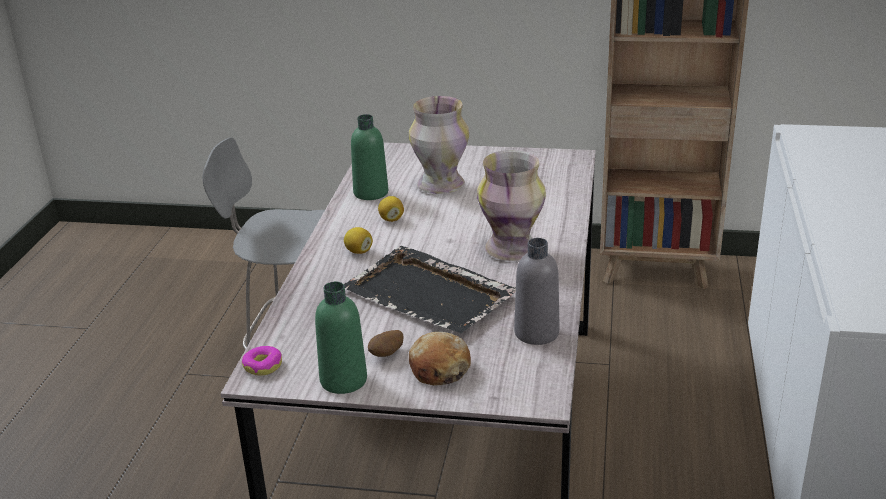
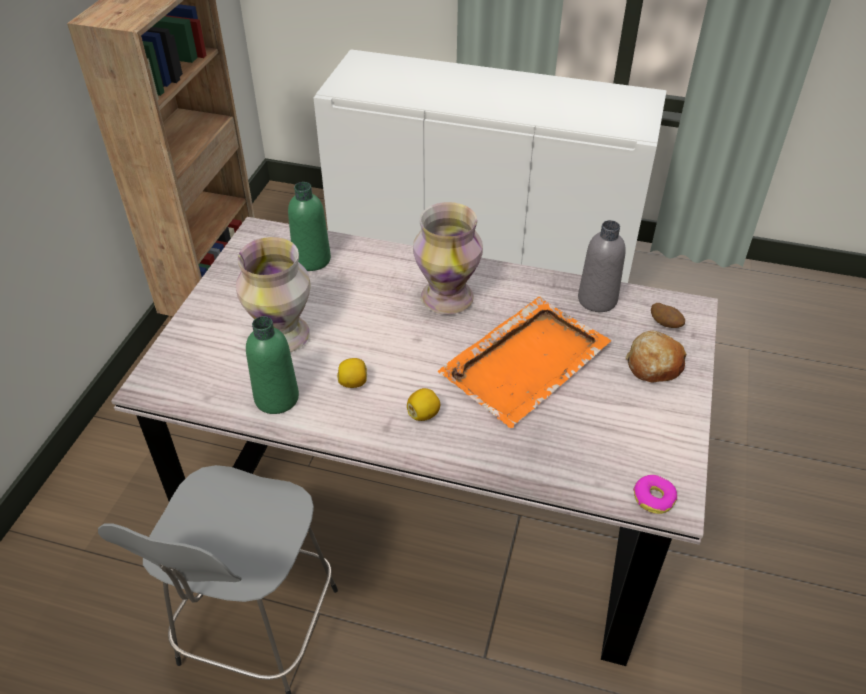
camera: 85 degrees left, 15 degrees up
green bottle [315,282,367,394] -> green bottle moved to [288,182,331,271]
black tray [344,246,516,333] -> orange tray [438,297,611,428]
potato [368,330,403,357] -> potato moved to [651,303,685,328]

